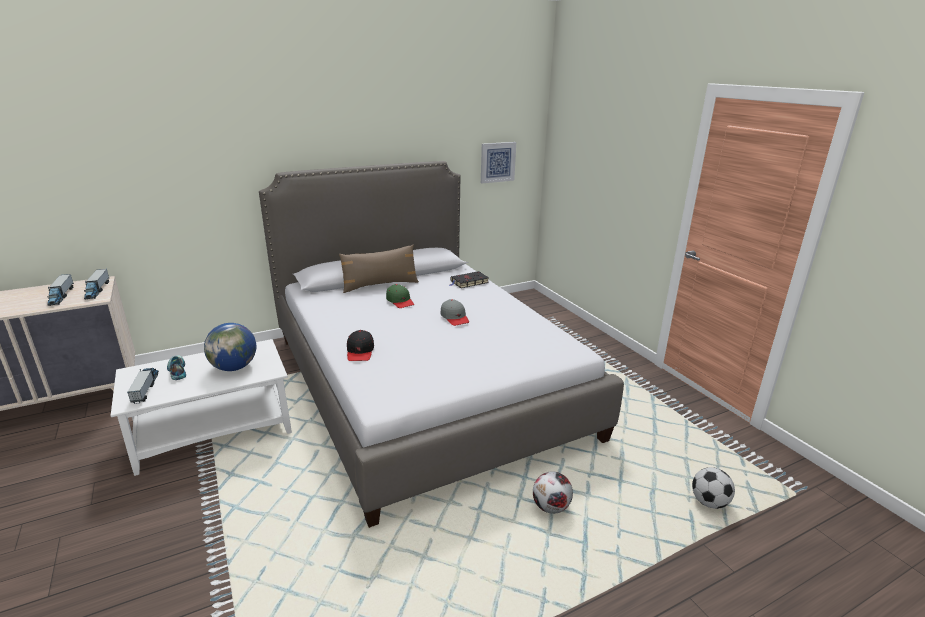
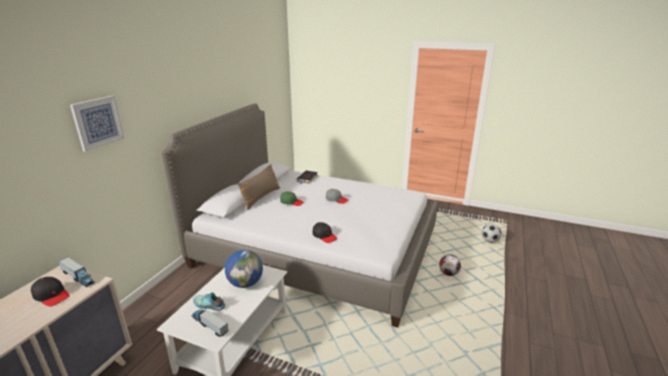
camera: 40 degrees left, 0 degrees up
toy truck [47,274,74,306] -> black cap [31,277,70,307]
picture [481,142,516,183] -> picture moved to [70,96,124,152]

